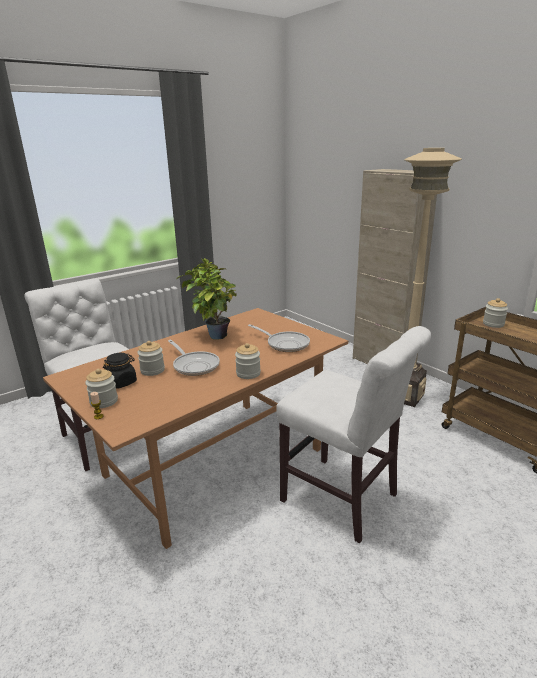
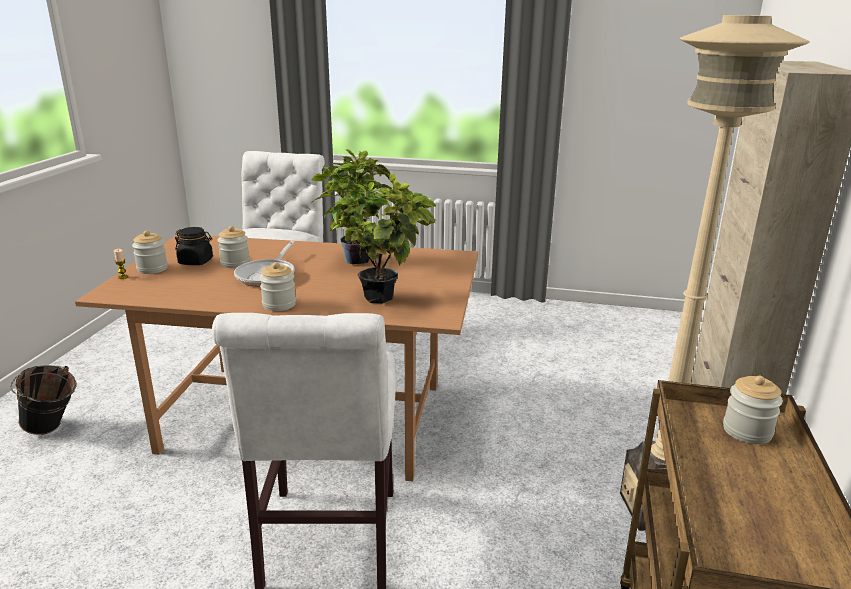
camera: 50 degrees right, 0 degrees up
frying pan [248,324,310,352] -> potted plant [336,173,436,304]
none -> black bucket [11,365,76,435]

